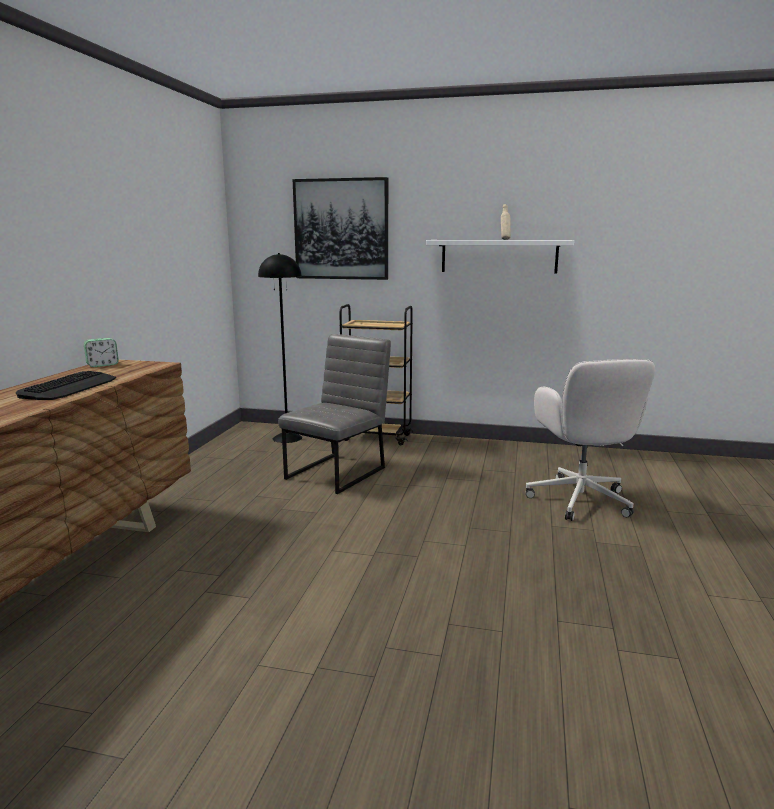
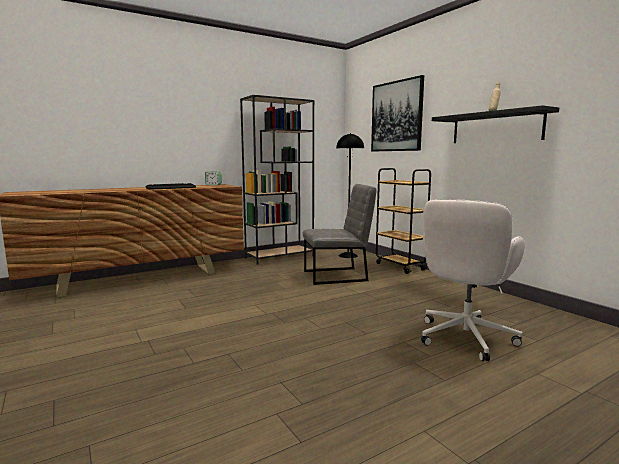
camera: 45 degrees right, 5 degrees down
white shelf [426,240,574,274] -> black shelf [432,105,559,143]
none -> bookcase [240,95,314,265]

